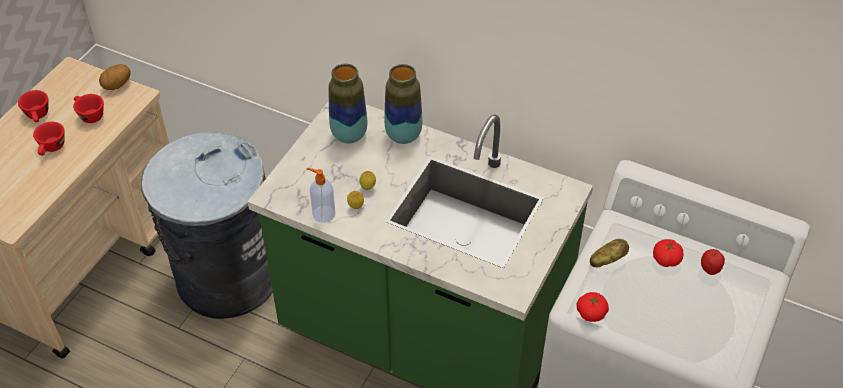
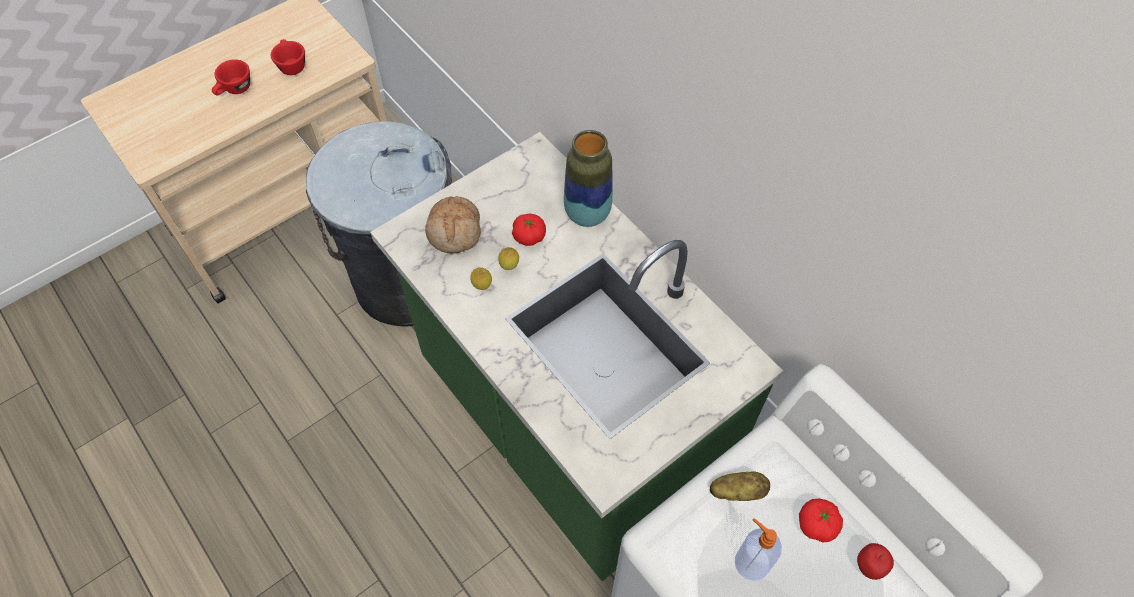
camera: 25 degrees right, 10 degrees up
red cup [18,90,48,122] -> none
potato [99,64,131,90] -> none
soap dispenser [306,168,336,223] -> soap dispenser moved to [735,518,782,581]
vase [328,64,367,143] -> none
tomato [577,292,609,322] -> tomato moved to [512,213,546,246]
none -> bread [425,196,481,254]

